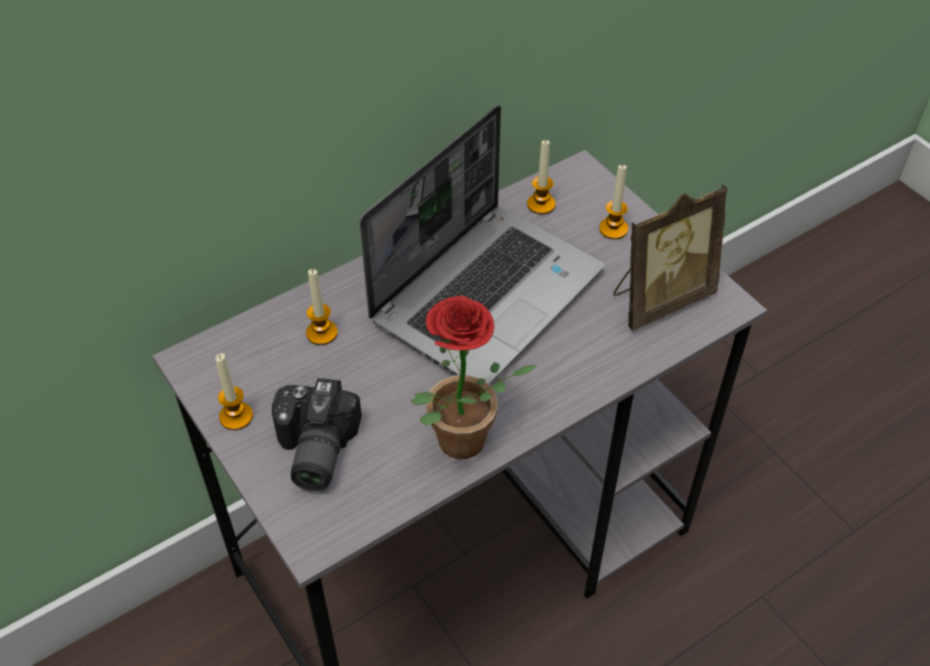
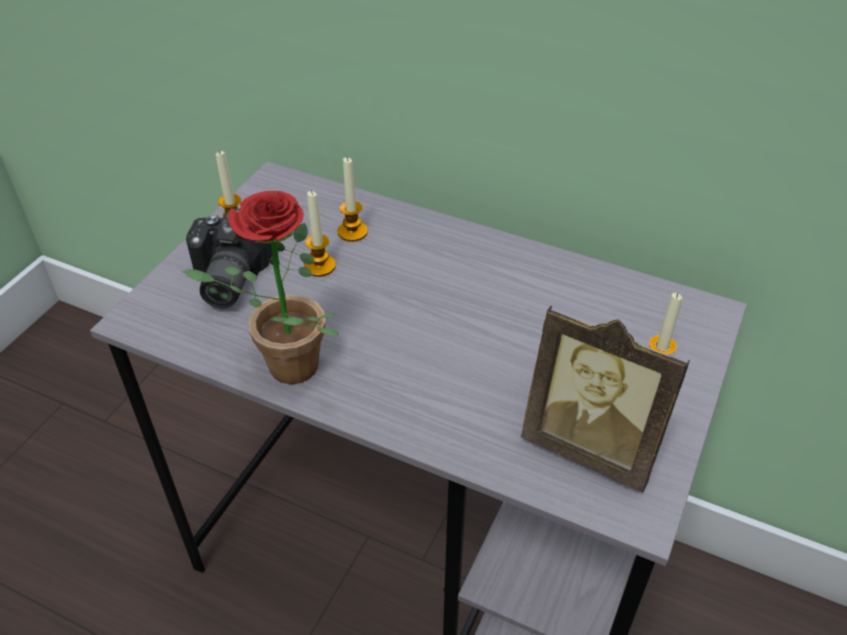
camera: 60 degrees right, 5 degrees down
camera [272,378,362,491] -> camera turned 60 degrees counterclockwise [186,208,272,308]
laptop [359,105,604,385] -> none
candle [527,140,555,214] -> candle moved to [304,190,336,277]

